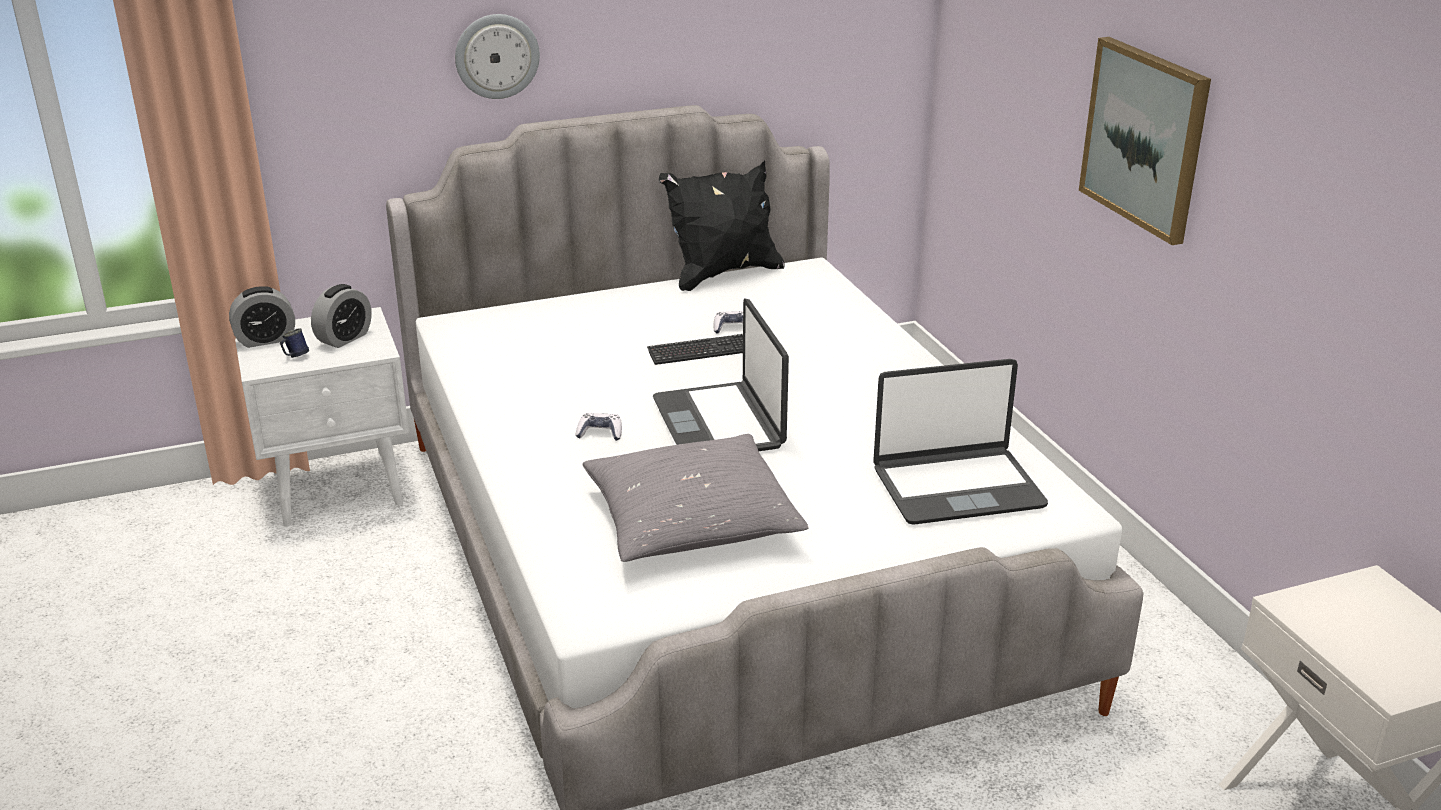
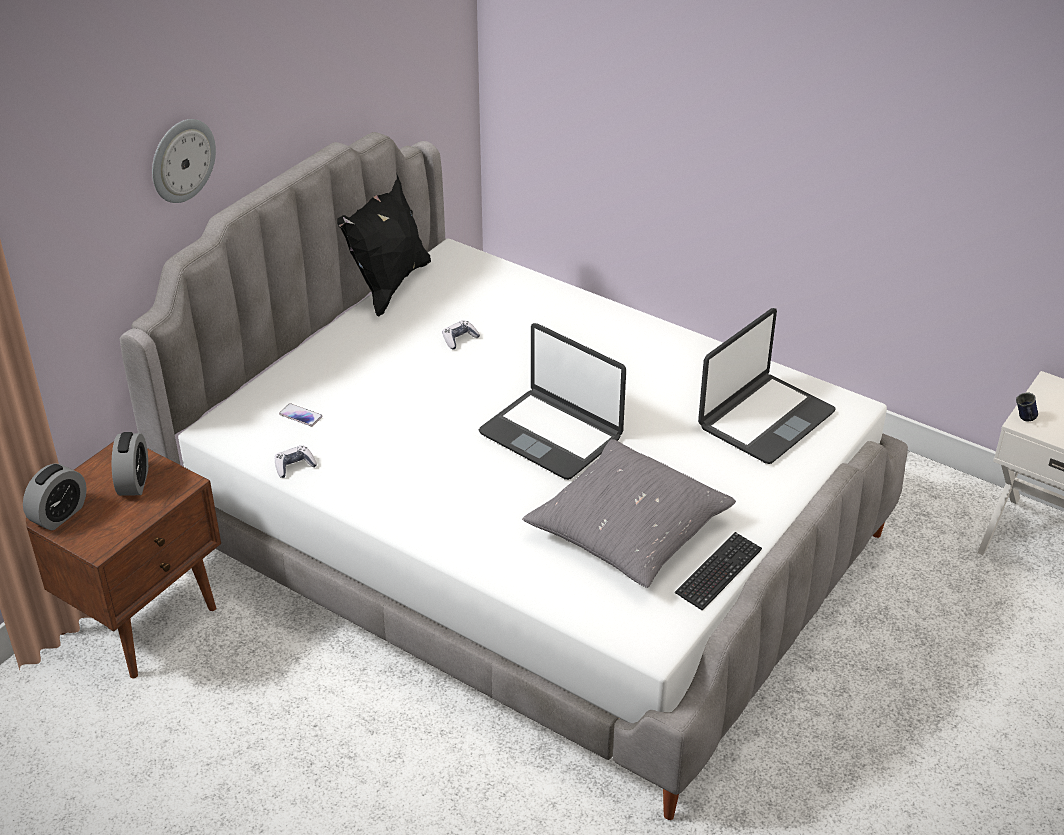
camera: 35 degrees left, 10 degrees up
white nightstand [235,307,409,527] -> brown nightstand [26,441,221,678]
blue mug [280,328,309,358] -> blue mug moved to [1016,392,1038,422]
game controller [575,413,622,441] -> game controller moved to [275,445,317,478]
keyboard [647,334,743,365] -> keyboard moved to [675,532,762,611]
picture [1079,37,1211,245] -> none
none -> phone [279,403,323,426]

